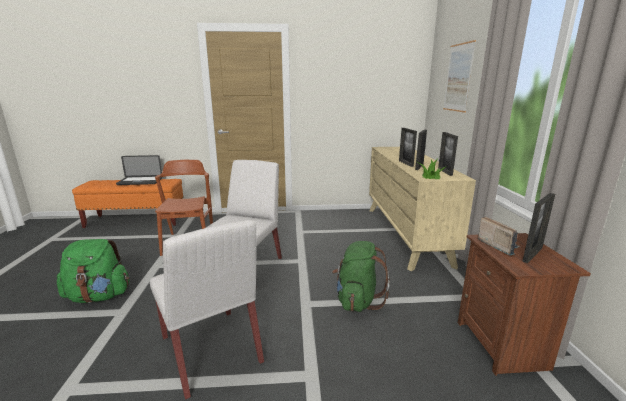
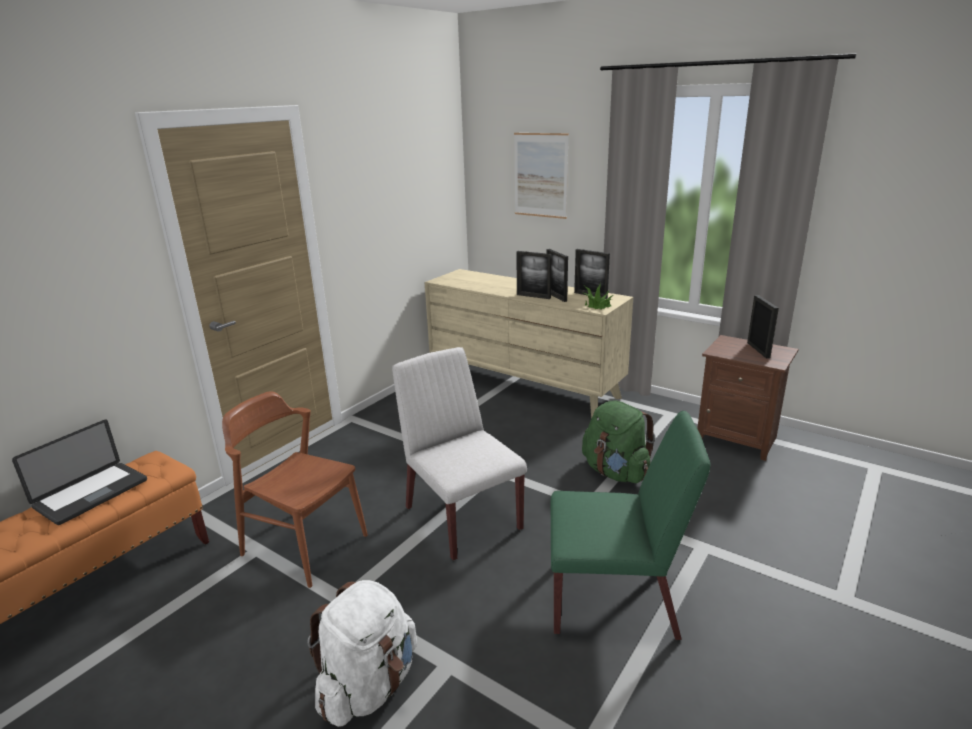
camera: 50 degrees left, 5 degrees up
green backpack [57,239,129,303] -> white backpack [307,580,417,727]
white chair [150,220,264,399] -> green chair [551,411,710,640]
radio [478,216,520,256] -> none

